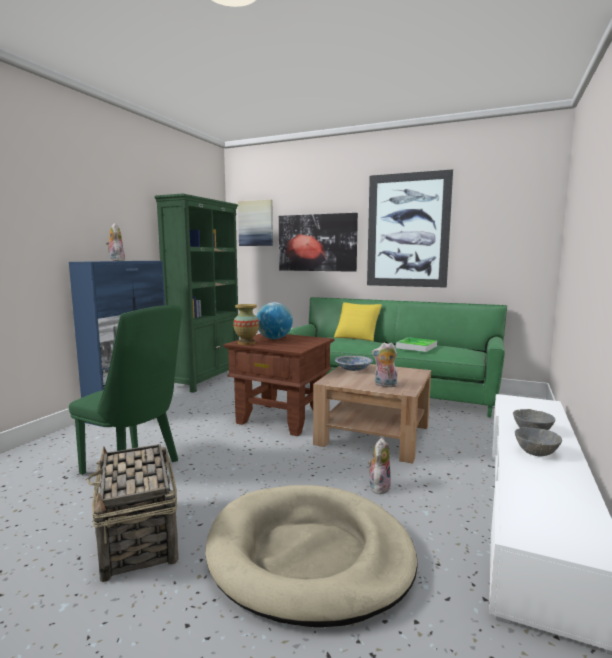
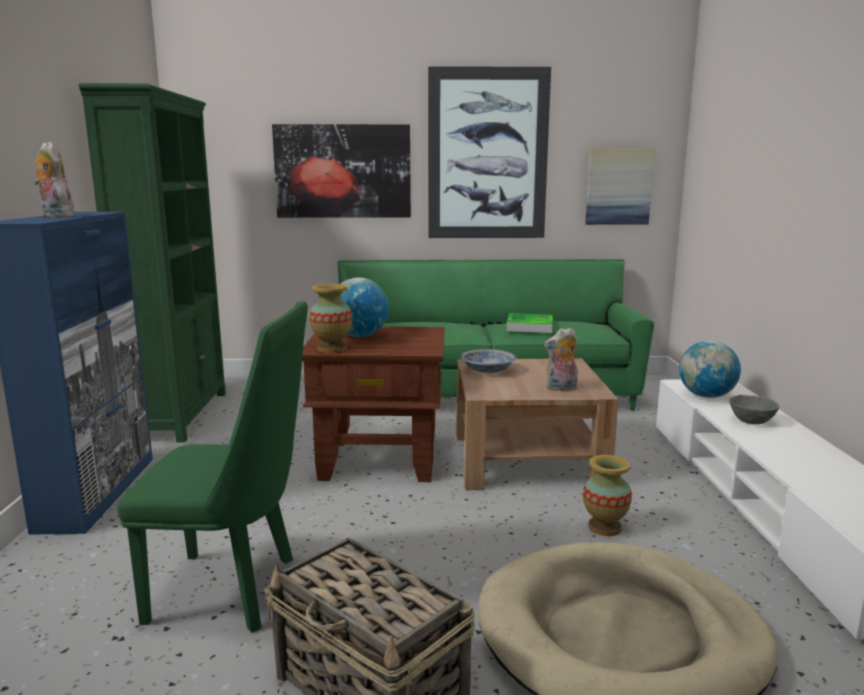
camera: 25 degrees left, 5 degrees up
picture [238,200,273,246] -> picture moved to [585,148,655,225]
yellow pillow [334,302,382,341] -> none
plush toy [368,438,391,494] -> vase [583,455,632,536]
grey bowl [515,427,562,456] -> none
none -> globe [679,341,741,398]

